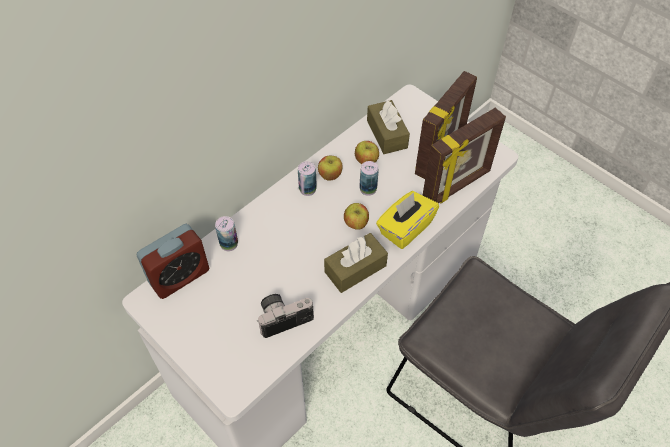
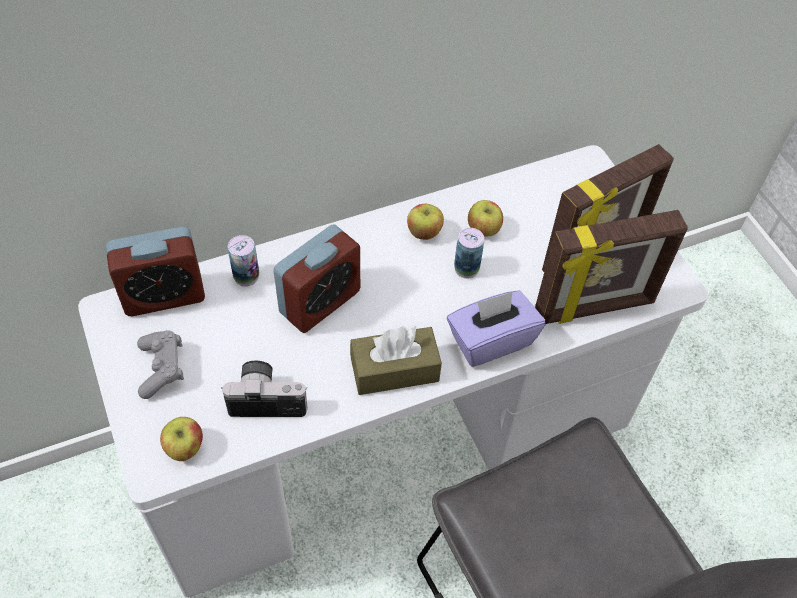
camera: 20 degrees right, 0 degrees up
can [298,161,317,196] -> none
apple [344,203,369,230] -> apple moved to [160,417,203,461]
brown tissue box [367,100,410,154] -> none
yellow tissue box [376,191,439,249] -> purple tissue box [447,290,545,367]
none -> grey game controller [137,330,184,399]
none -> alarm clock [273,224,360,333]

